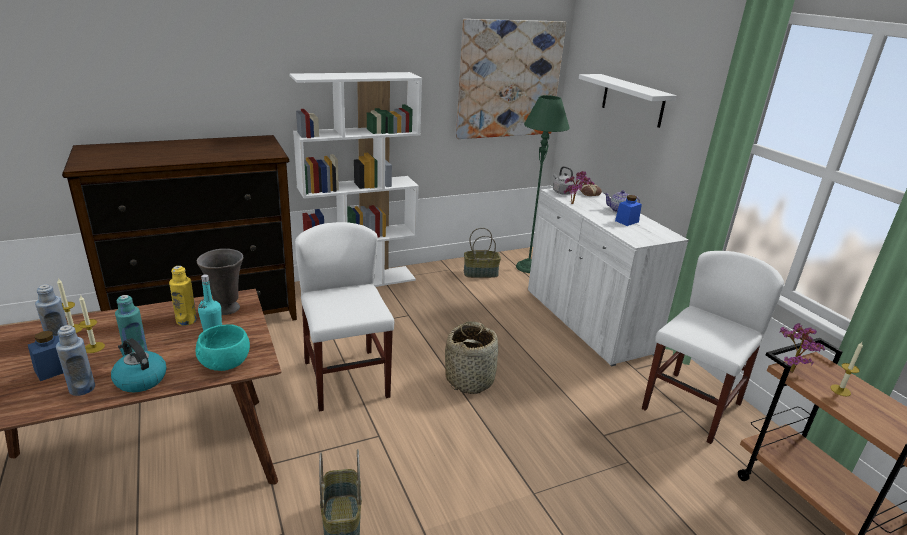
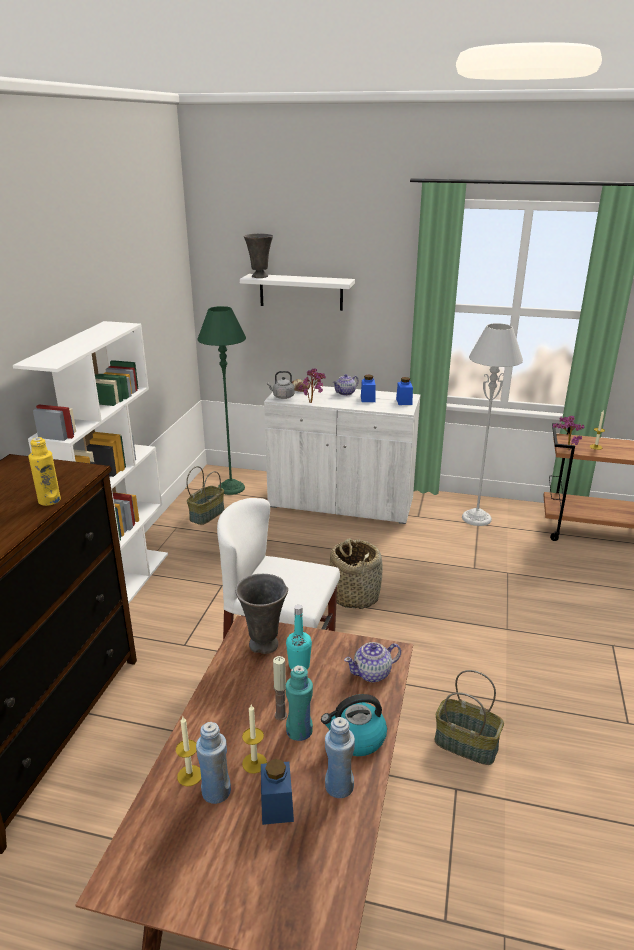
camera: 50 degrees left, 0 degrees up
yellow bottle [169,266,197,326] -> yellow bottle moved to [28,437,61,506]
turquoise bowl [195,324,250,371] -> teapot [344,642,401,682]
picture [456,19,566,139] -> none
white chair [642,251,784,444] -> grey floor lamp [462,323,523,526]
none -> grey vase [244,233,273,278]
none -> candle [273,656,287,720]
none -> blue jar [396,377,413,405]

